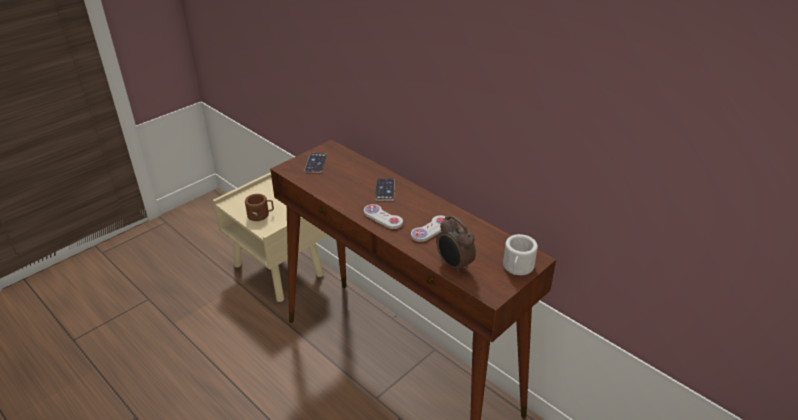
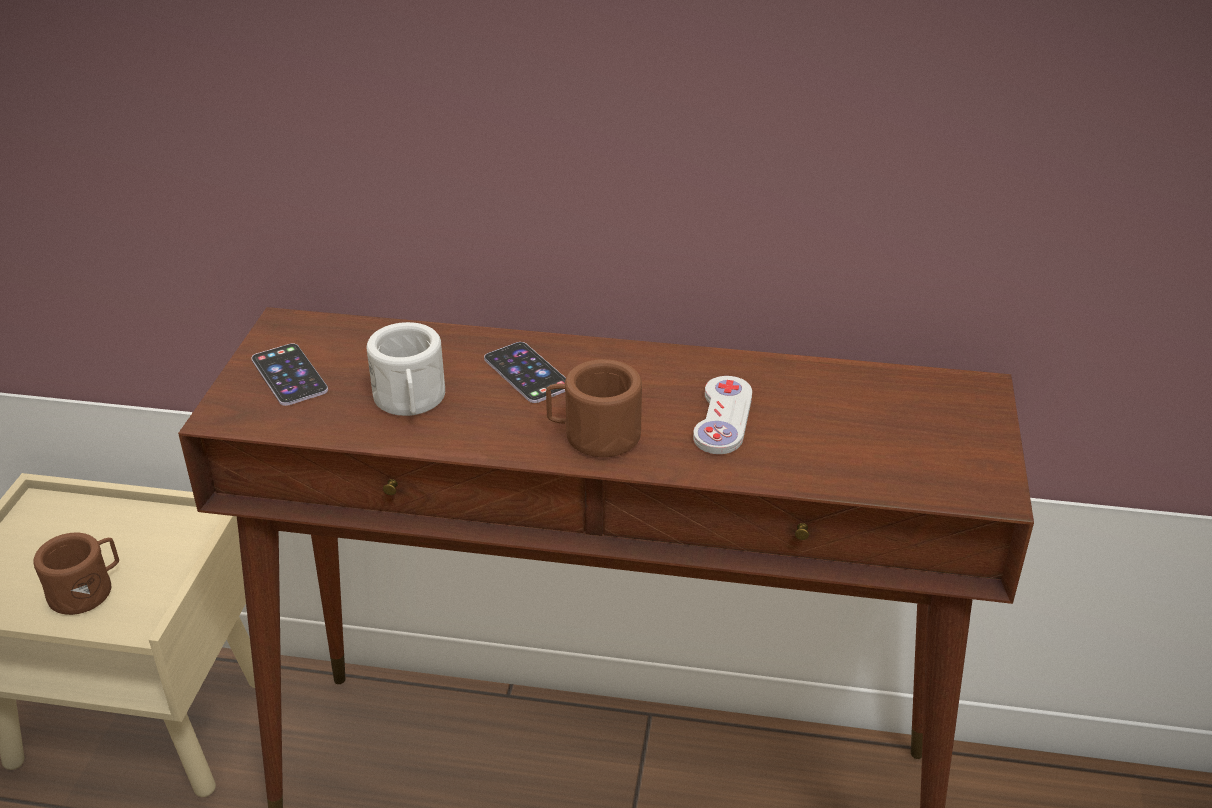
camera: 35 degrees left, 0 degrees up
white game controller [364,204,403,229] -> brown mug [546,359,642,457]
alarm clock [436,216,476,274] -> none
white mug [503,234,538,275] -> white mug moved to [367,322,445,416]

